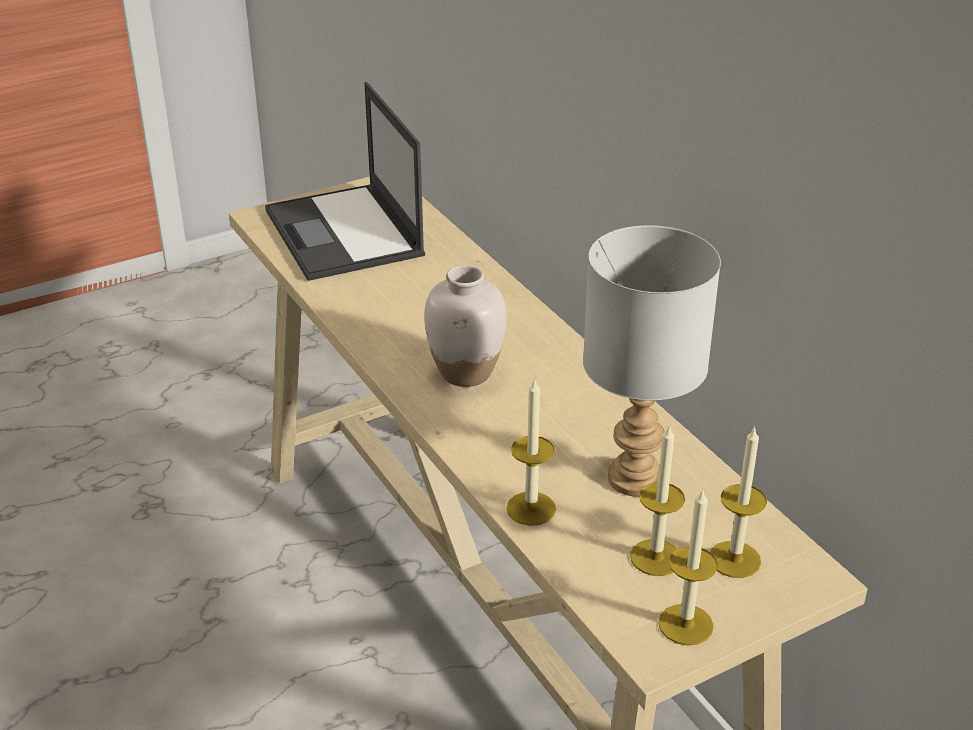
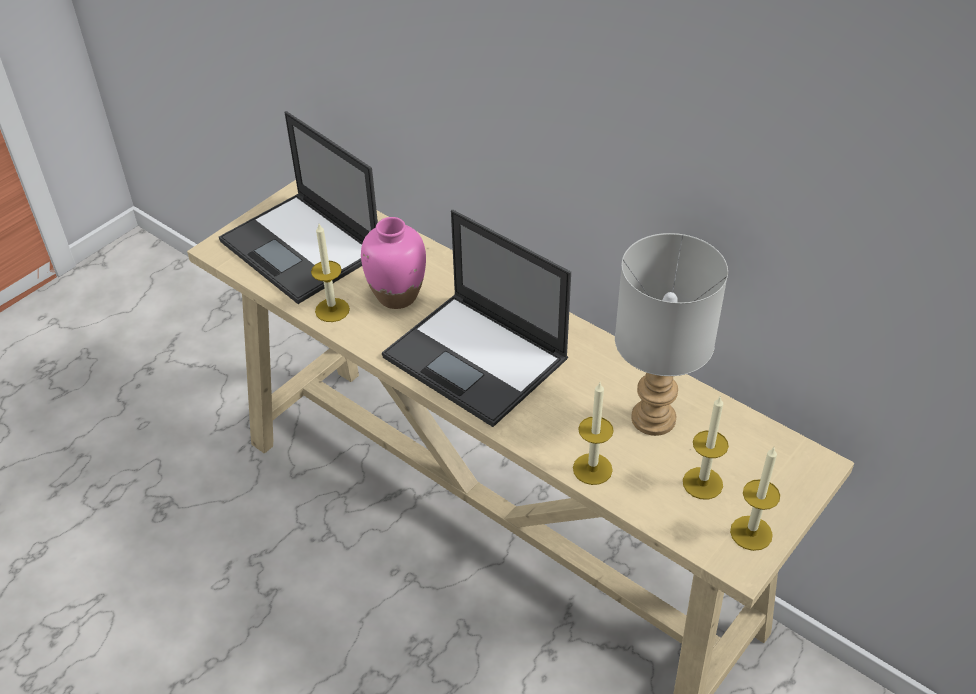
camera: 20 degrees left, 10 degrees up
white vase [424,265,507,387] -> laptop [382,210,571,427]
candle [710,426,767,578] -> candle moved to [311,224,350,322]
none -> pink vase [361,217,426,309]

